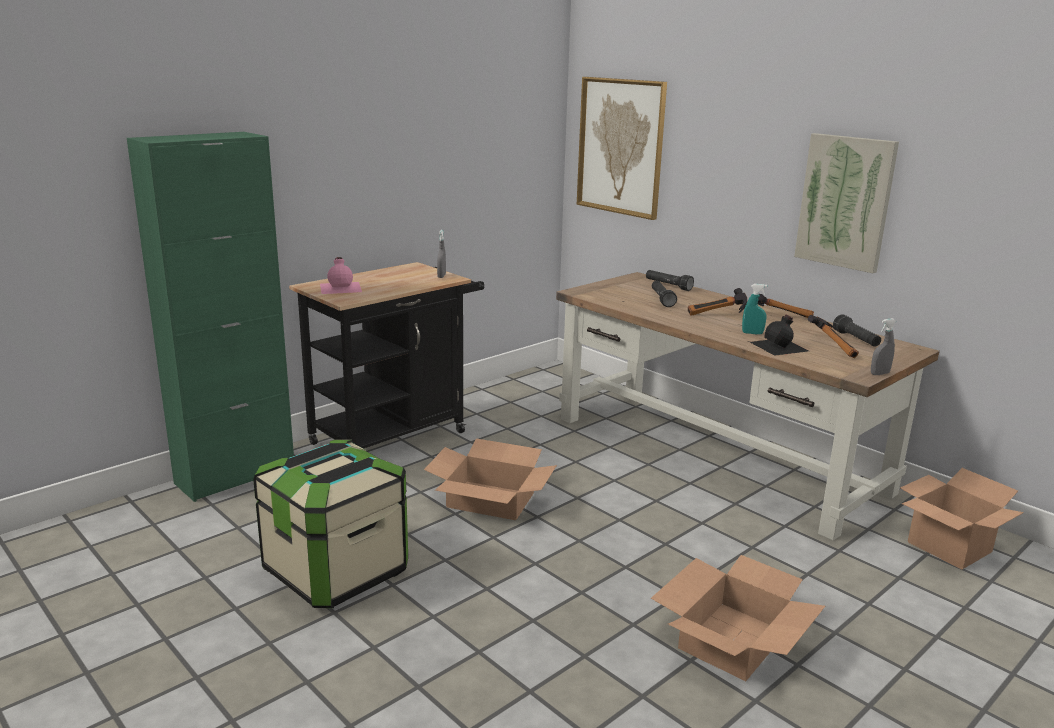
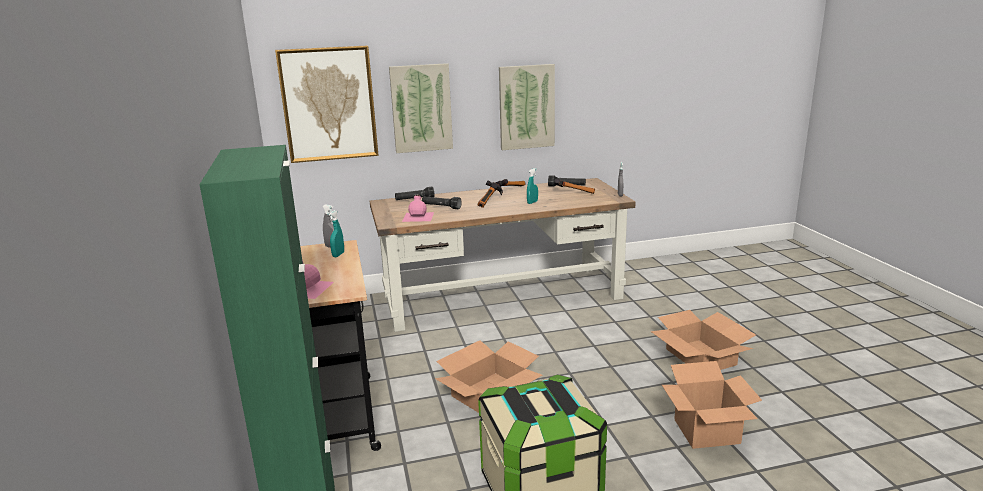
camera: 60 degrees left, 0 degrees up
black bottle [750,315,809,356] -> none
cardboard box [900,468,1024,569] -> cardboard box moved to [662,361,762,449]
none -> turquoise spray bottle [329,210,344,257]
none -> picture [389,63,453,153]
none -> pink bottle [402,195,434,222]

